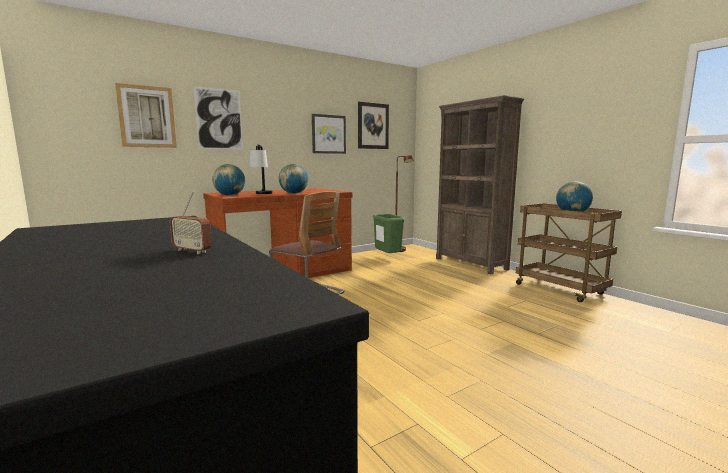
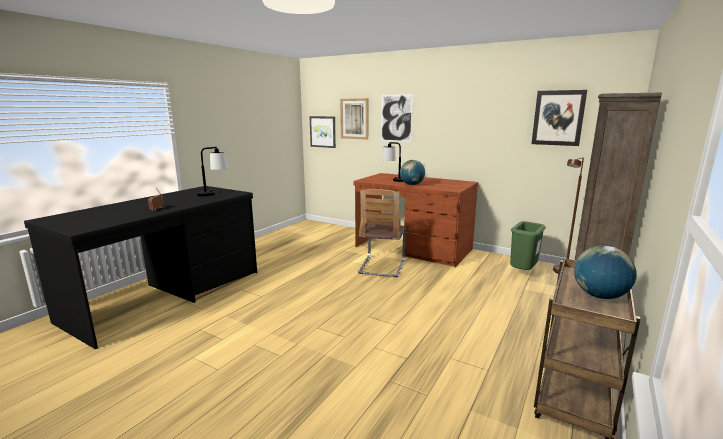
camera: 65 degrees right, 5 degrees up
globe [212,164,245,196] -> none
picture [312,114,346,154] -> picture moved to [310,116,336,148]
none -> table lamp [197,147,228,196]

